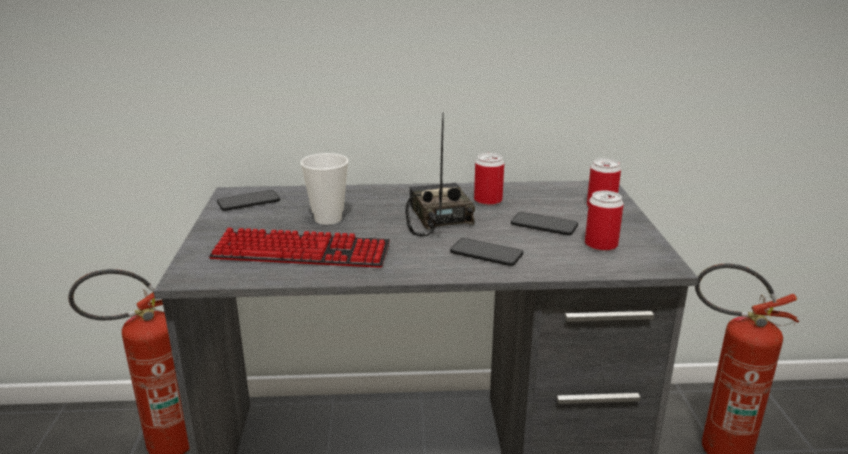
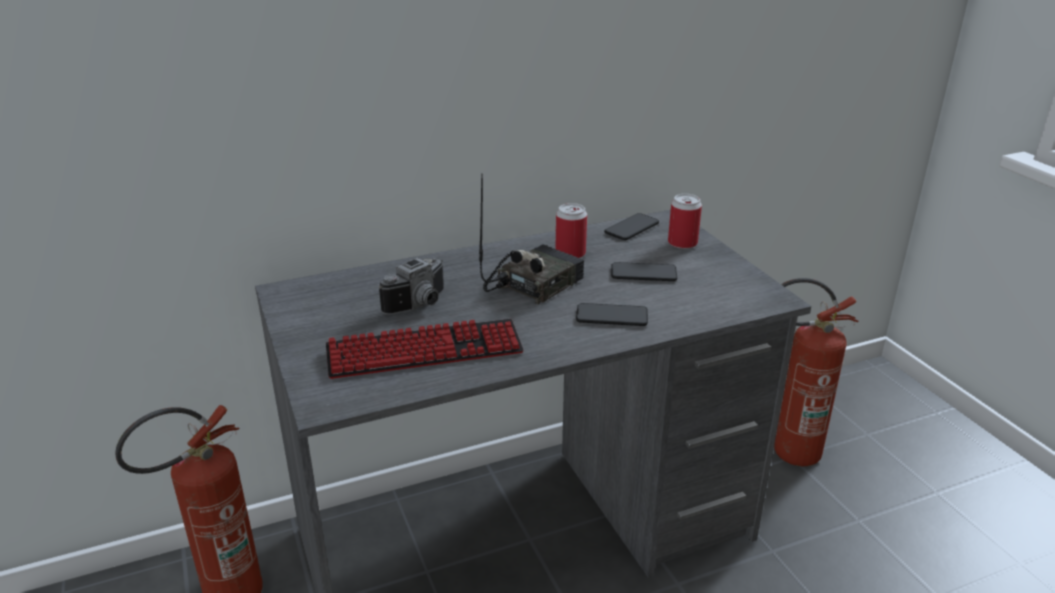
camera: 20 degrees left, 5 degrees up
phone [217,190,280,211] -> phone moved to [604,213,659,240]
cup [301,153,349,225] -> camera [379,258,444,315]
radio [405,113,475,236] -> radio turned 75 degrees clockwise [479,173,584,305]
can [585,190,624,251] -> none

